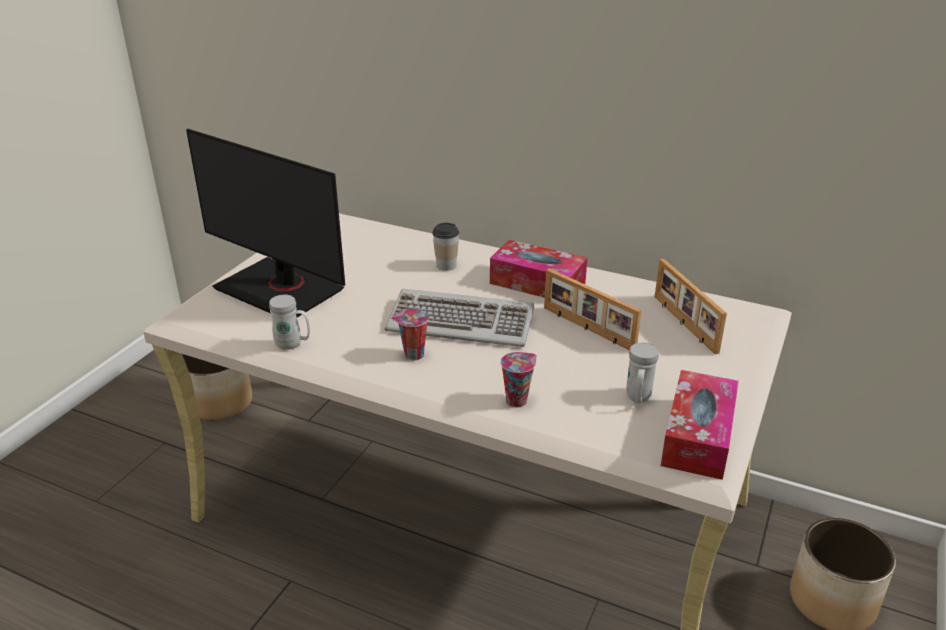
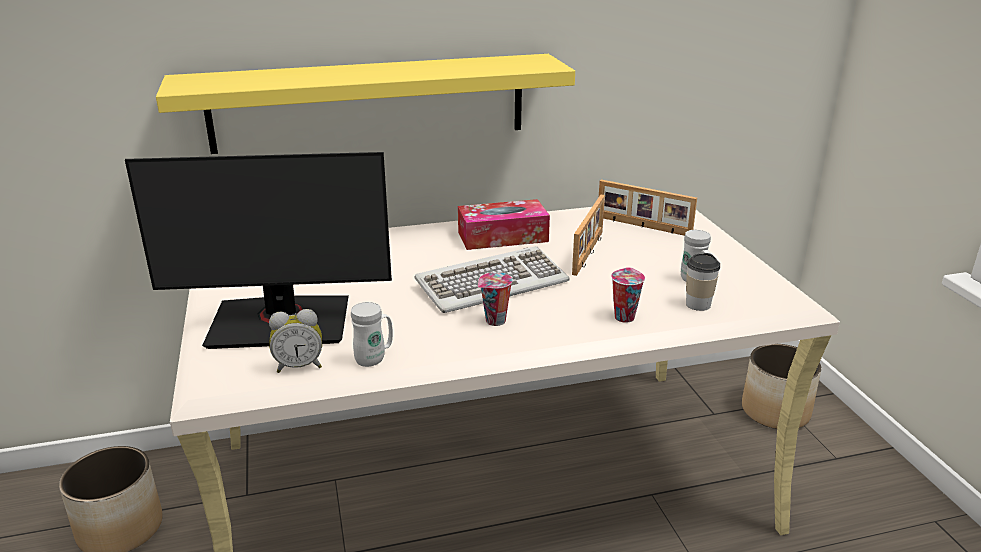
camera: 40 degrees left, 5 degrees down
cup [432,223,459,271] -> cup moved to [686,253,720,311]
picture frame [544,268,642,350] -> picture frame turned 75 degrees counterclockwise [572,195,605,276]
tissue box [661,370,739,480] -> none
none -> yellow shelf [156,54,575,154]
none -> alarm clock [269,309,322,373]

